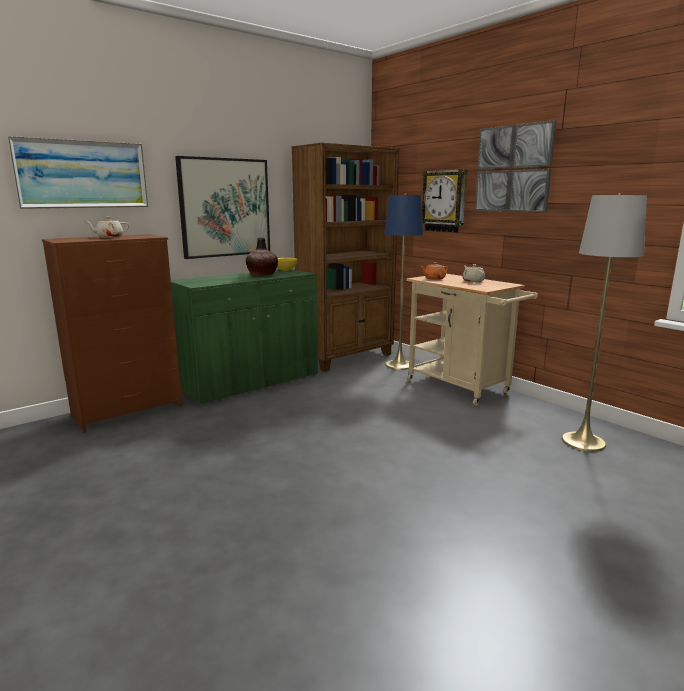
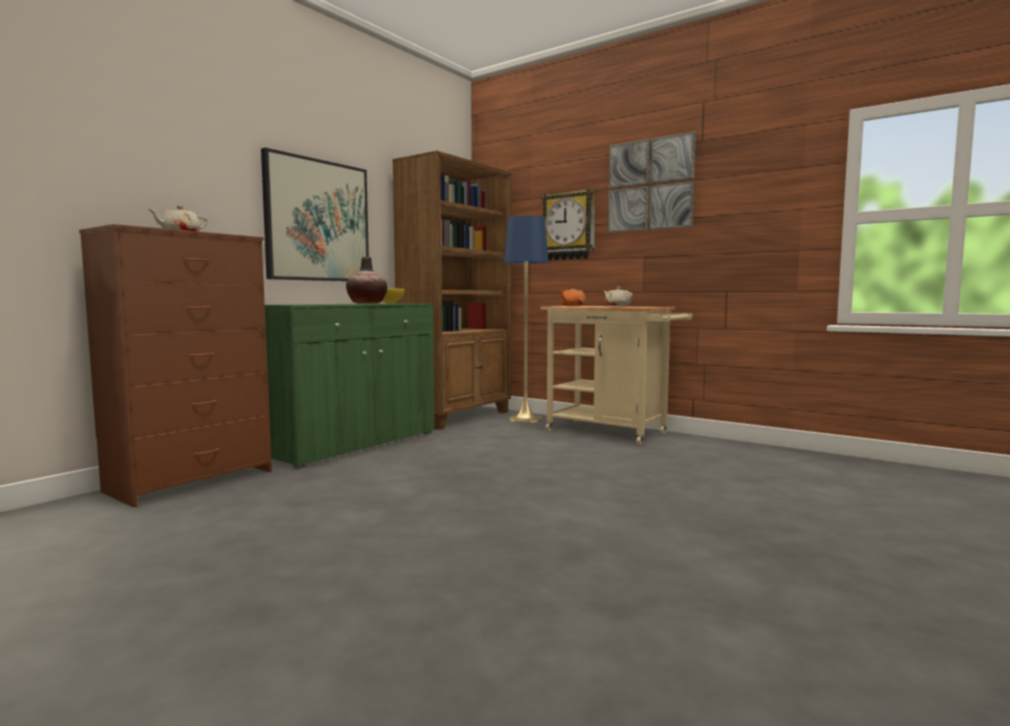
camera: 15 degrees left, 10 degrees down
picture [7,136,148,209] -> none
grey floor lamp [562,193,647,452] -> none

